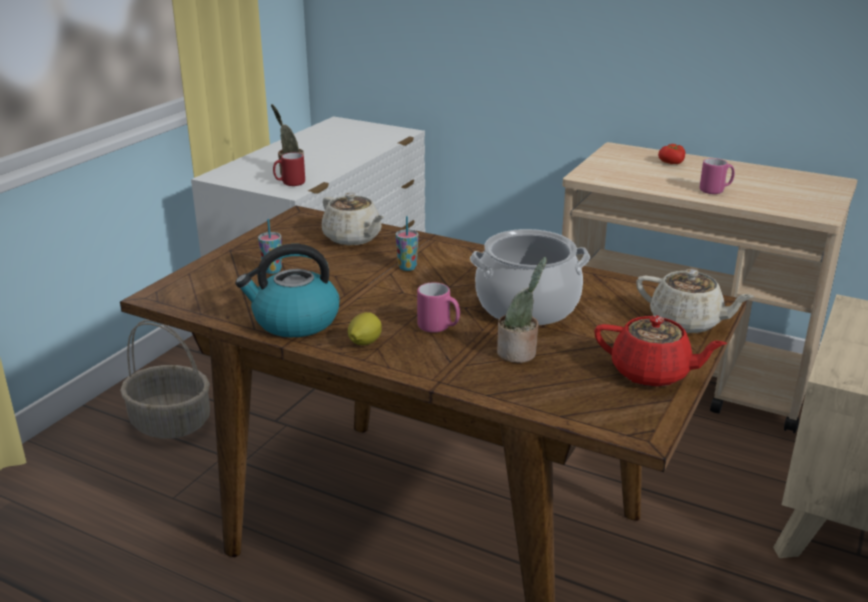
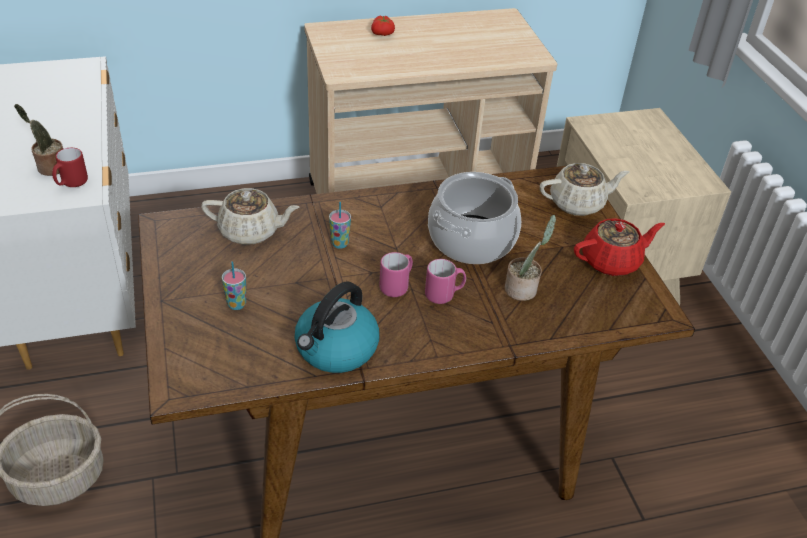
camera: 45 degrees left, 15 degrees up
lemon [348,312,382,345] -> none
pink mug [700,158,735,194] -> pink mug moved to [379,252,413,297]

